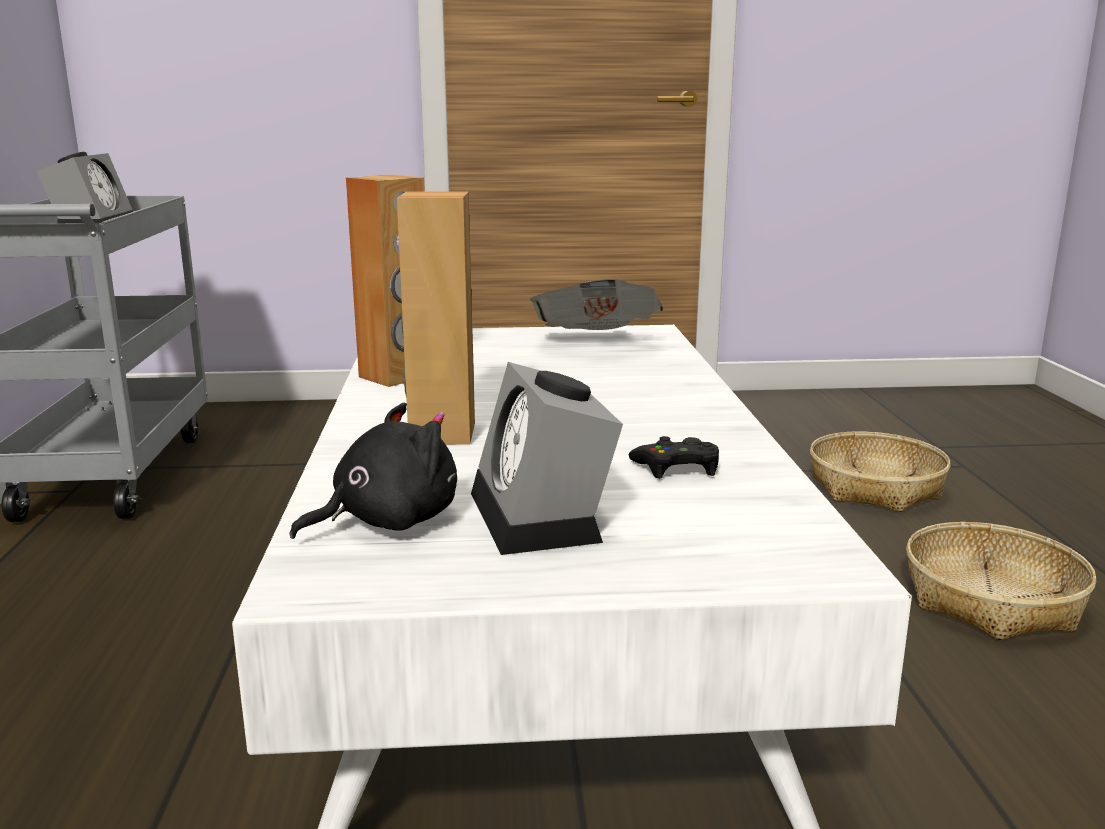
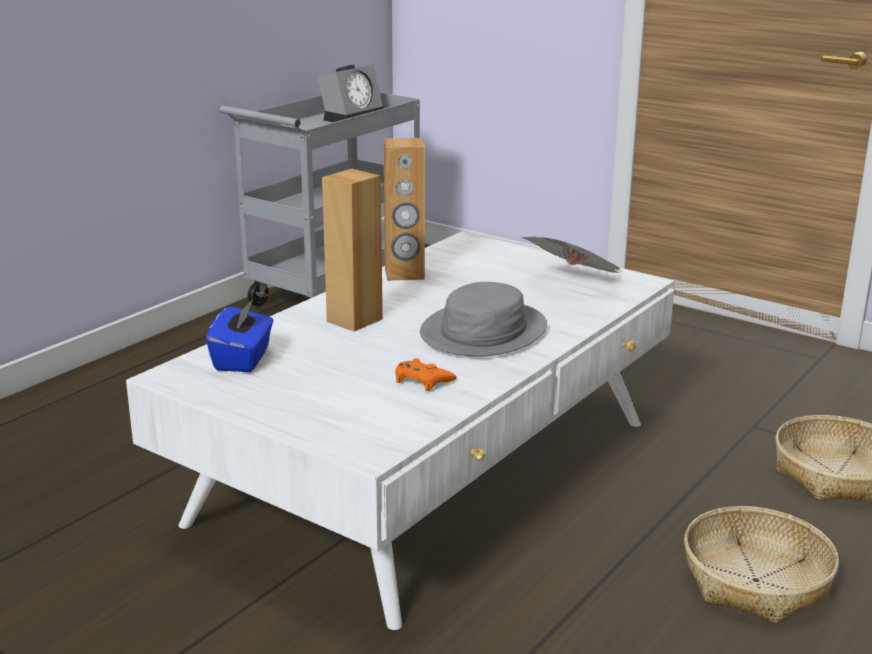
camera: 40 degrees right, 5 degrees up
black plush toy [290,402,457,539] -> blue tissue box [206,299,273,372]
alarm clock [471,362,623,555] -> none
black game controller [628,436,719,479] -> orange game controller [395,358,457,391]
none -> grey hat [420,282,547,357]

